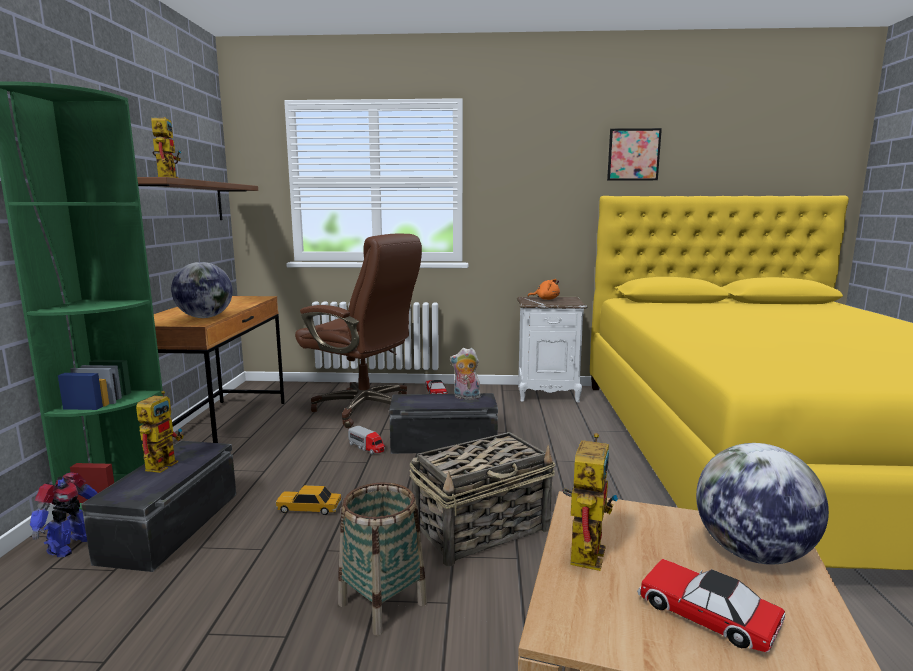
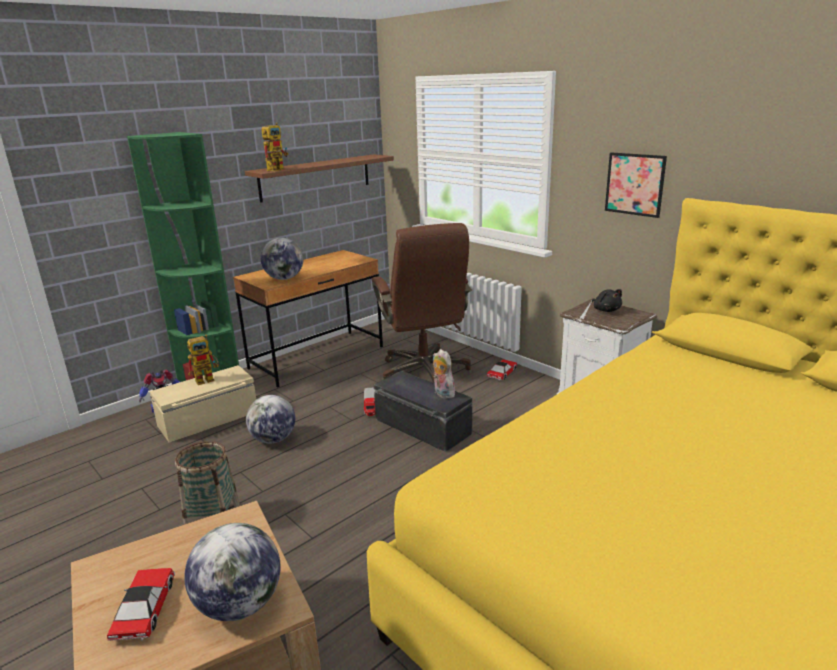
camera: 45 degrees right, 10 degrees up
black storage box [81,441,236,572] -> beige storage box [149,365,256,443]
toy car [276,485,342,515] -> globe [246,395,295,444]
basket [410,432,555,566] -> none
orange plush toy [528,279,560,300] -> black plush toy [592,289,622,312]
toy robot [562,433,619,571] -> none
picture [607,128,662,180] -> picture moved to [605,152,667,218]

